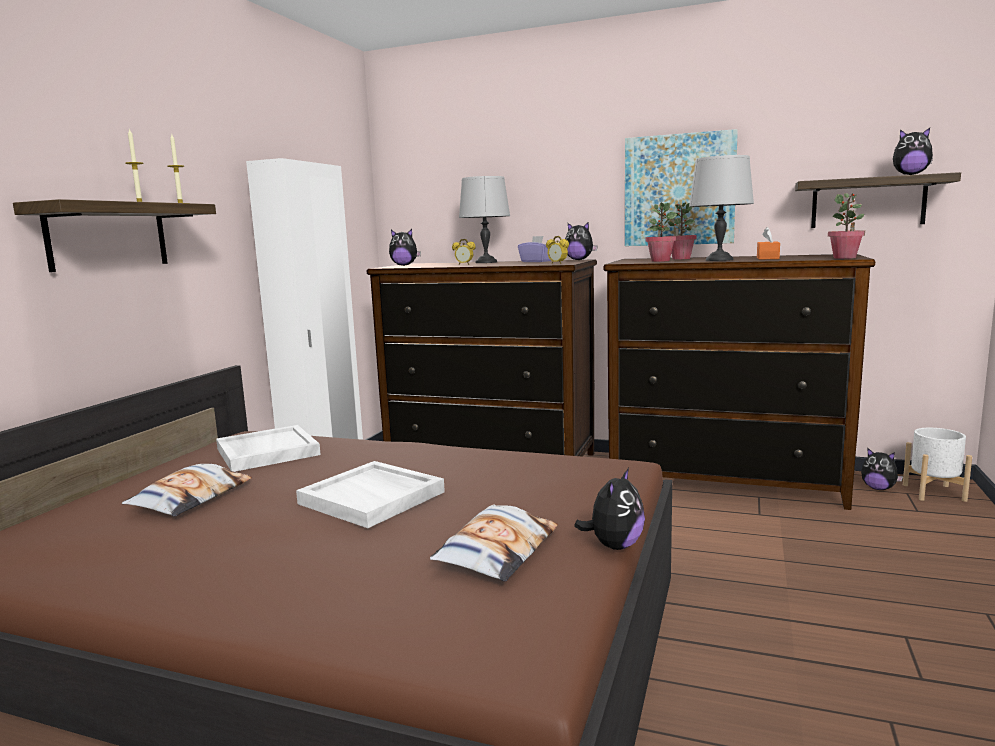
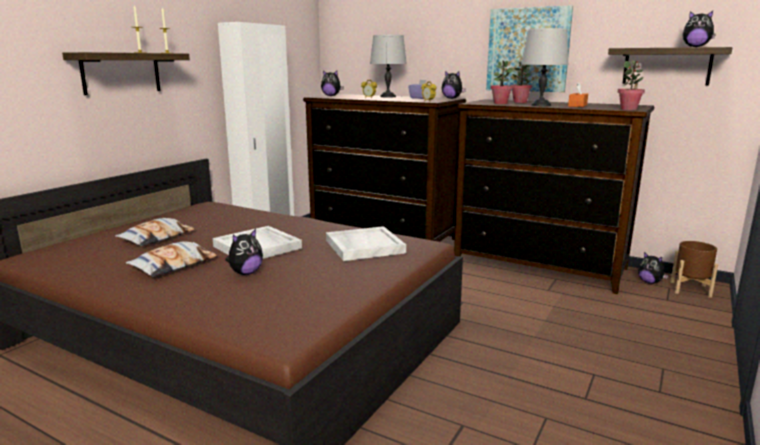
camera: 10 degrees right, 5 degrees up
white tray [216,425,321,472] -> white tray moved to [326,226,406,261]
pillow [430,504,558,582] -> pillow moved to [126,241,218,277]
plush toy [574,468,645,550] -> plush toy moved to [225,229,263,275]
white planter [903,428,972,502] -> brown planter [670,241,718,298]

